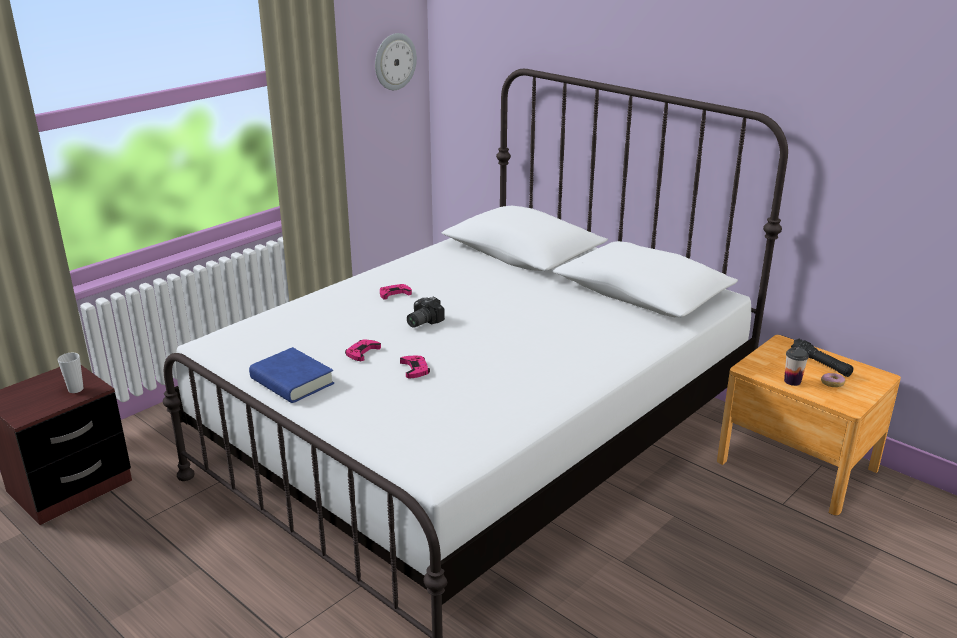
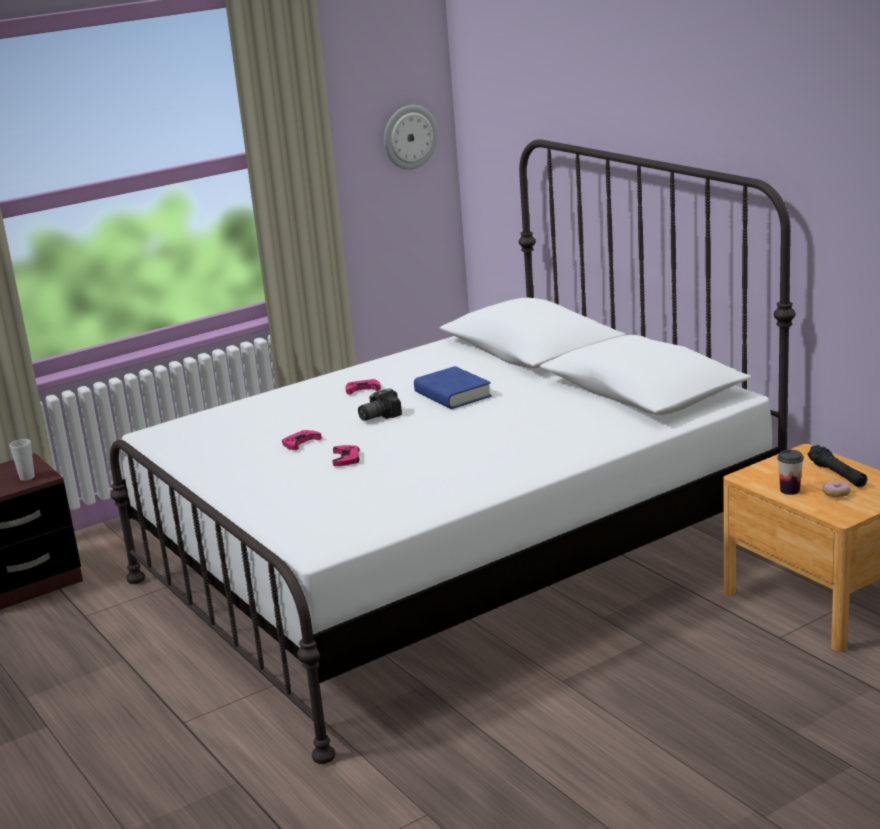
camera: 15 degrees right, 5 degrees down
blue book [249,347,334,403] -> blue book moved to [414,366,492,409]

